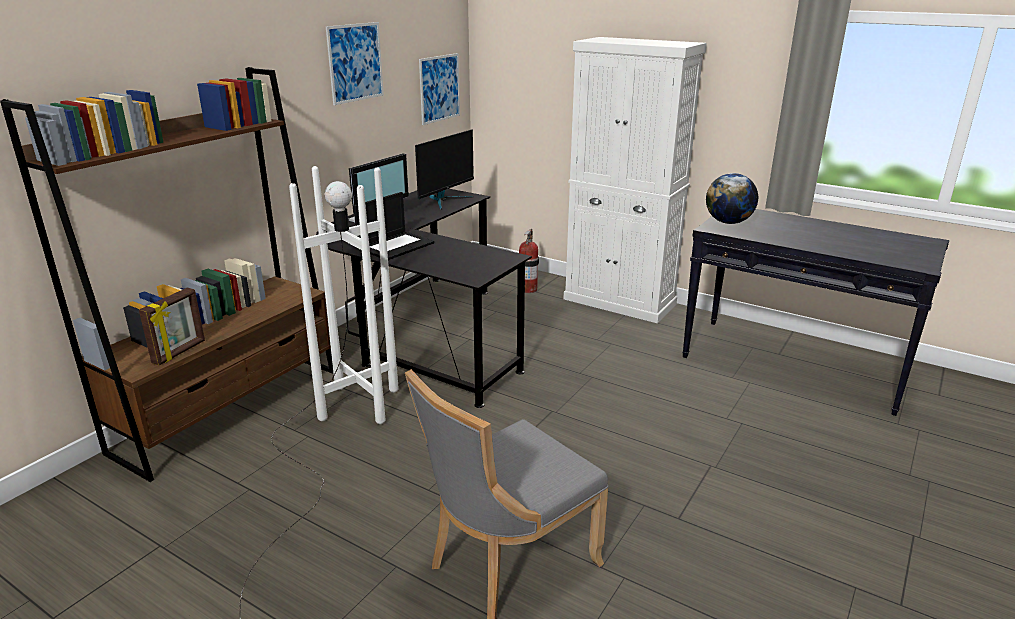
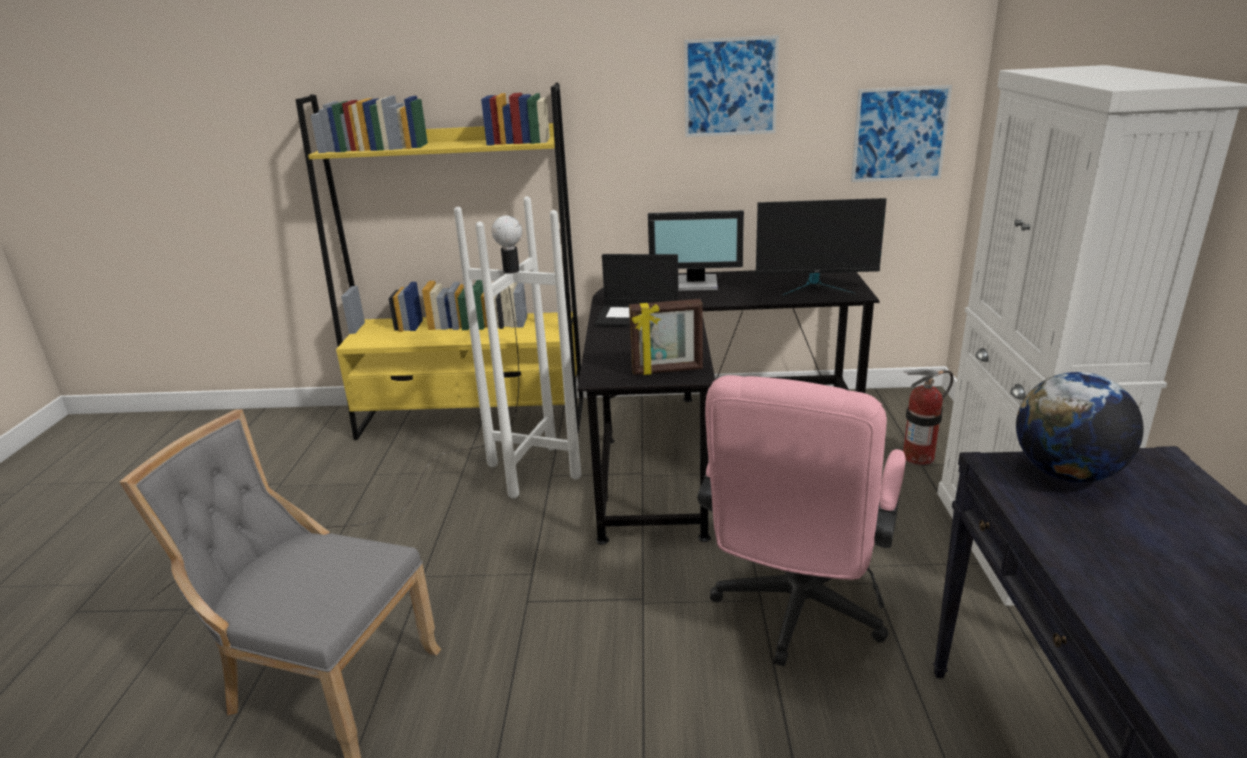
camera: 60 degrees right, 0 degrees up
brown bookcase [0,67,333,482] -> yellow bookcase [295,83,584,440]
picture frame [139,288,205,365] -> picture frame moved to [629,299,703,375]
none -> pink office chair [697,375,906,667]

